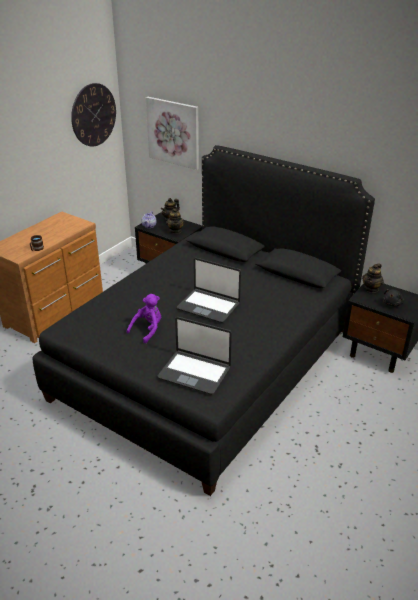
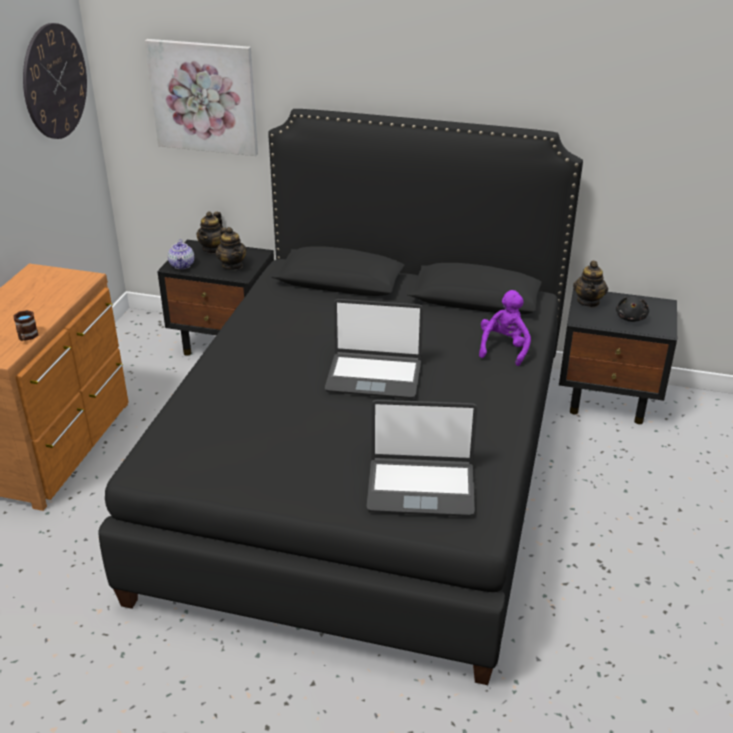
camera: 20 degrees left, 0 degrees up
purple plush toy [126,294,161,343] -> purple plush toy moved to [479,290,531,366]

